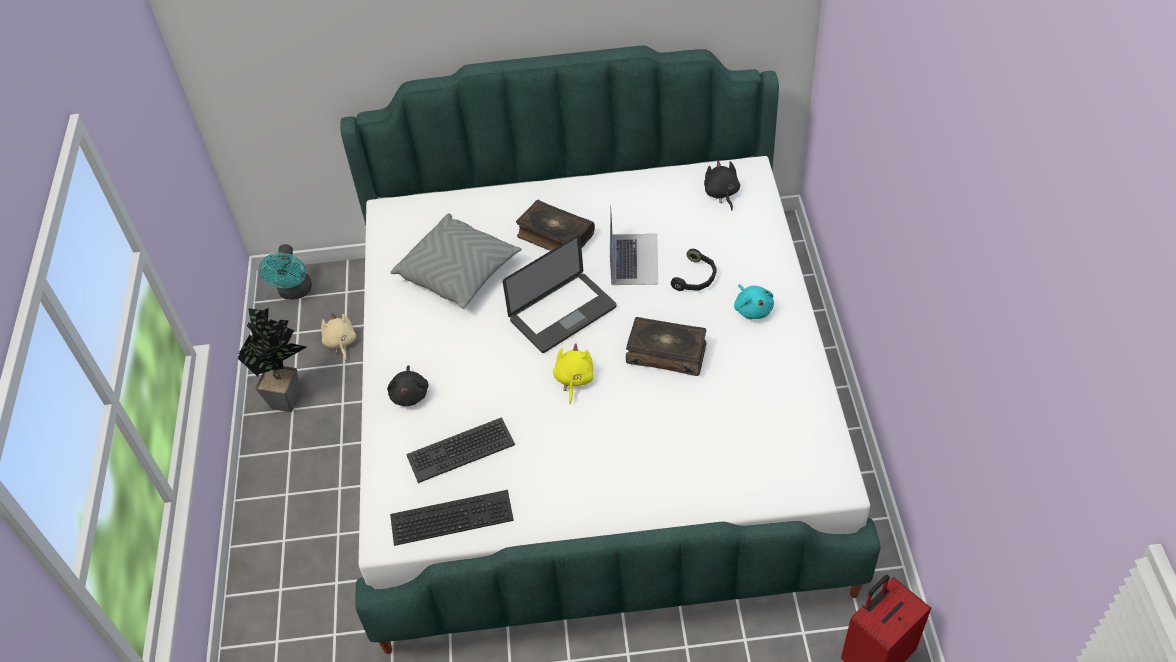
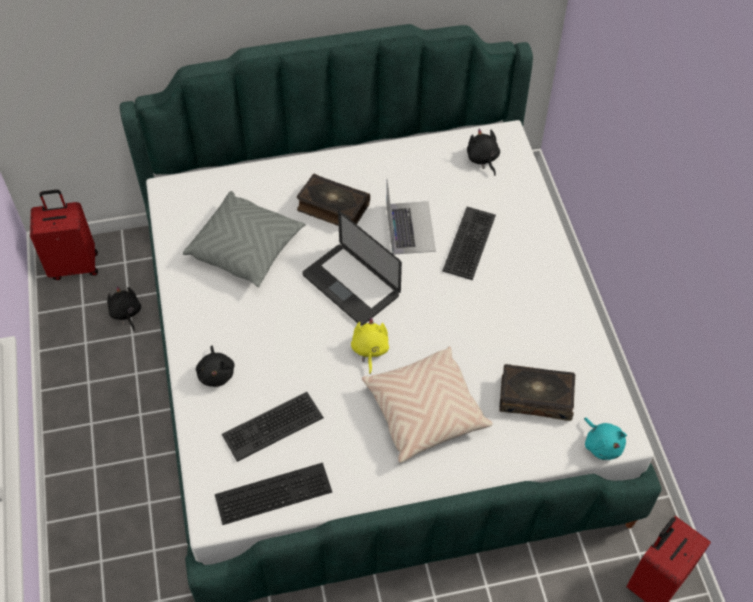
camera: 10 degrees left, 5 degrees up
potted plant [238,308,307,412] -> none
turquoise fan [259,244,312,300] -> red suitcase [30,190,98,280]
beige plush toy [321,313,356,361] -> black plush toy [107,286,141,331]
laptop [503,235,617,353] -> laptop turned 90 degrees clockwise [302,211,402,326]
book [626,317,706,376] -> book moved to [499,364,575,421]
black headphones [671,249,717,291] -> keyboard [442,207,496,280]
turquoise plush toy [734,284,774,319] -> turquoise plush toy moved to [584,418,627,460]
none -> beige pillow [362,346,493,463]

